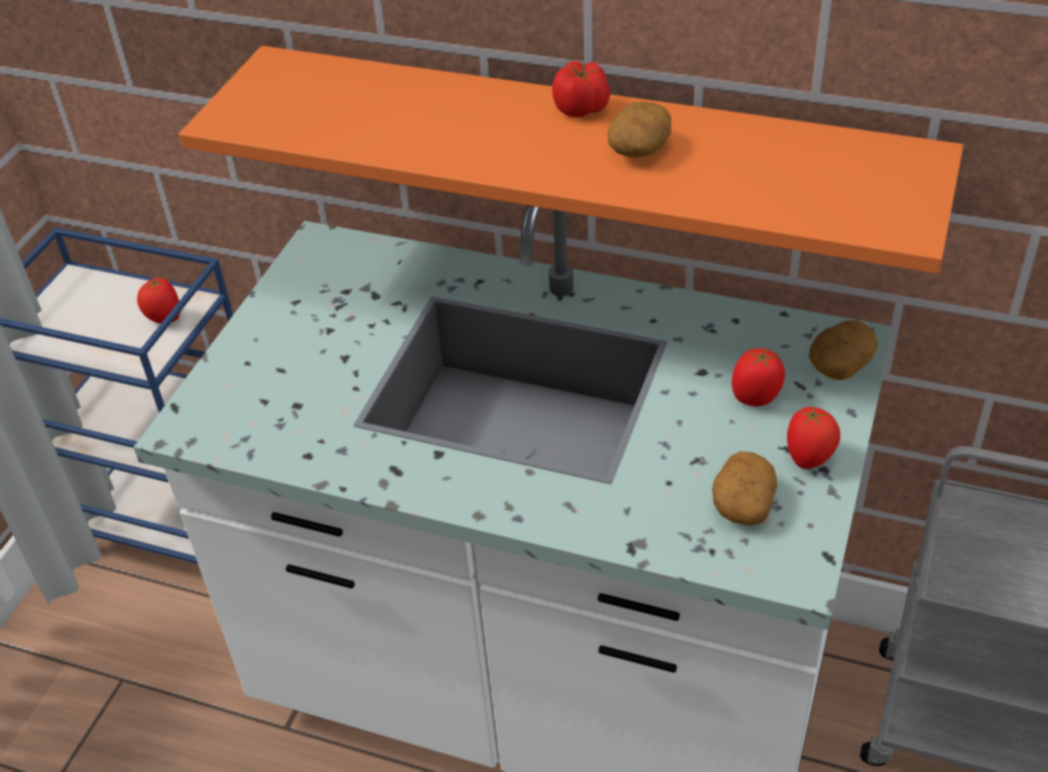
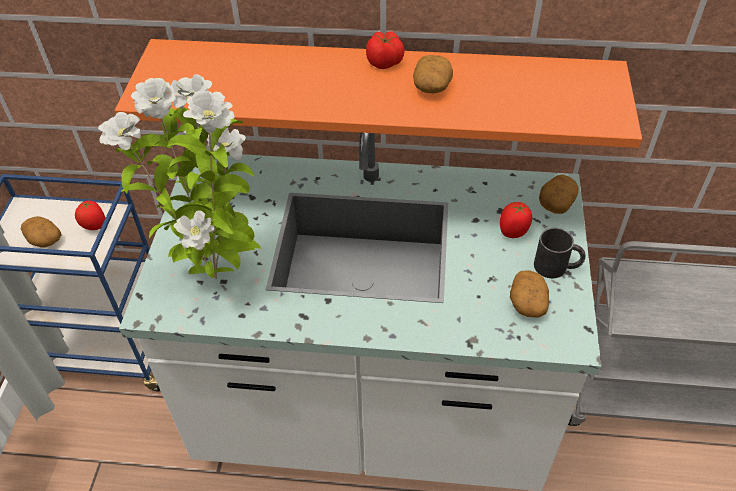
camera: 15 degrees left, 5 degrees up
tomato [787,404,840,469] -> black mug [534,228,586,278]
none -> potato [21,216,61,248]
none -> potted plant [98,74,261,279]

